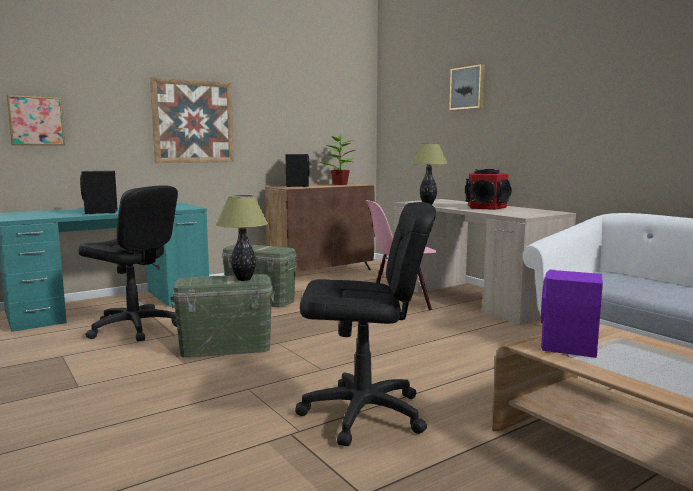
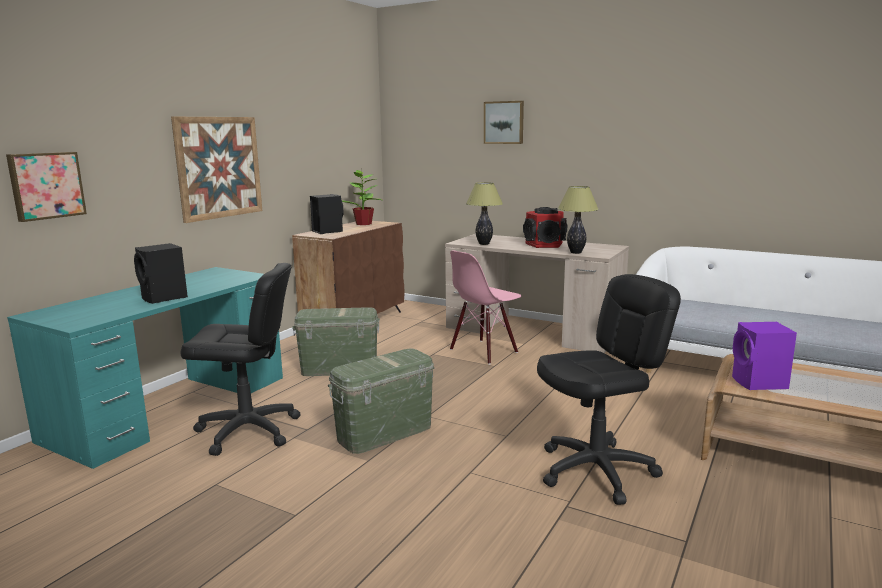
camera: 25 degrees left, 5 degrees up
table lamp [216,195,268,281] -> table lamp moved to [558,186,599,254]

